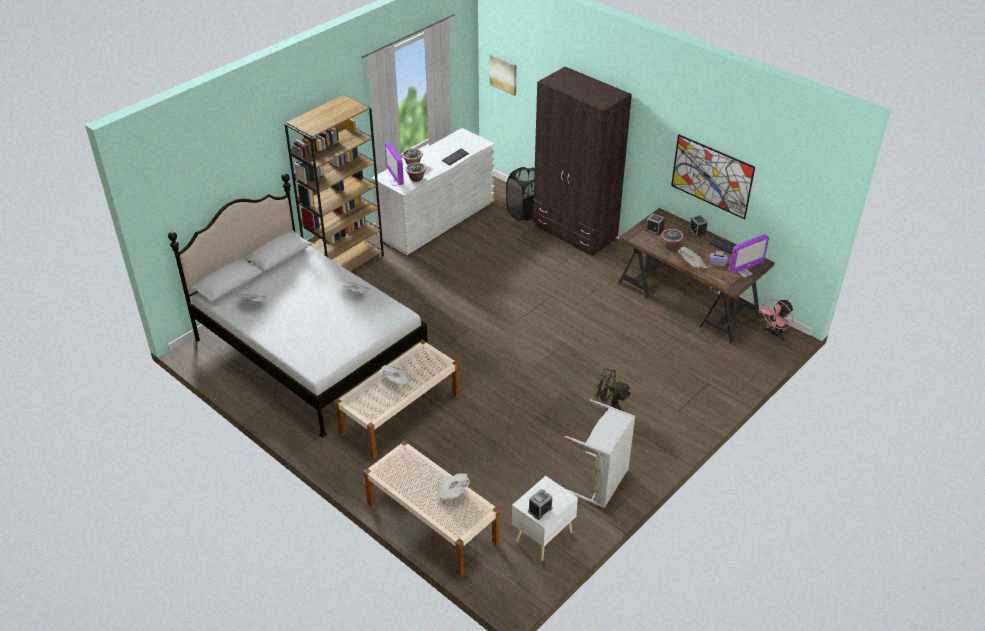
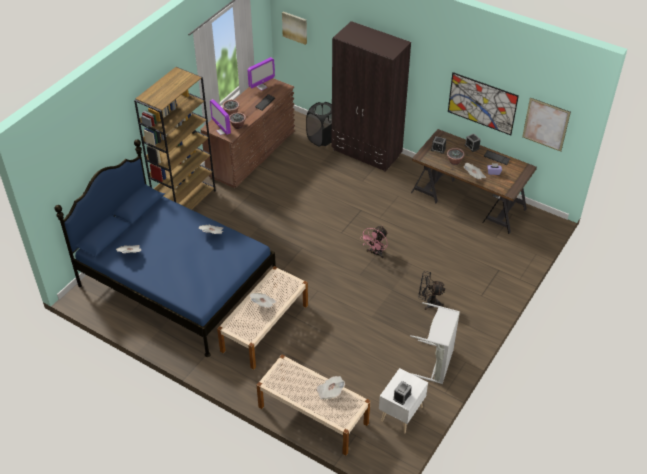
camera: 10 degrees left, 5 degrees up
white bed [168,173,428,437] -> blue bed [54,139,276,357]
white dresser [372,128,495,255] -> brown dresser [200,78,295,188]
monitor [729,234,769,278] -> monitor moved to [248,57,275,91]
pink fan [759,299,794,340] -> pink fan moved to [360,226,388,258]
none -> picture [522,98,571,152]

